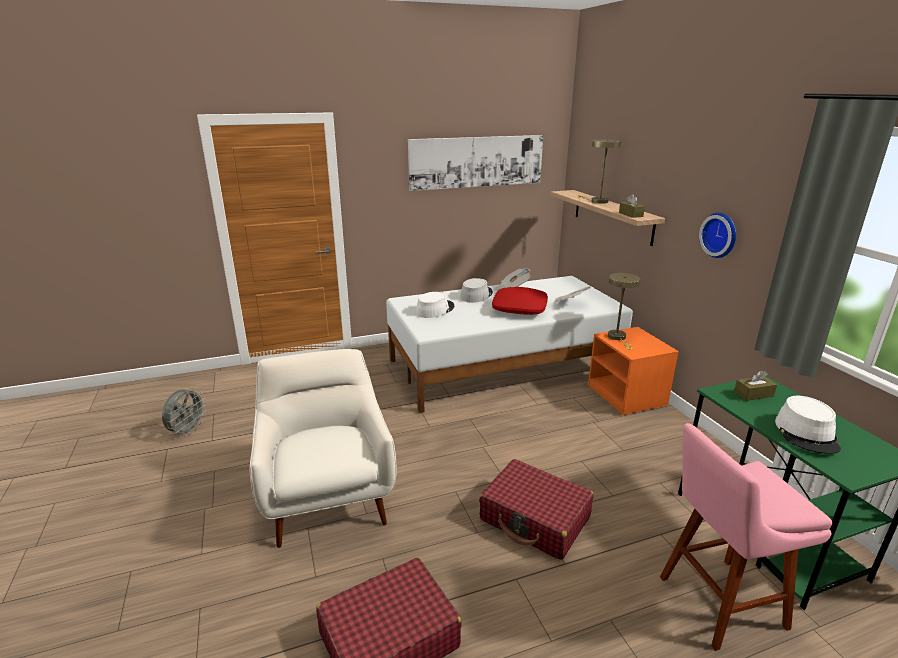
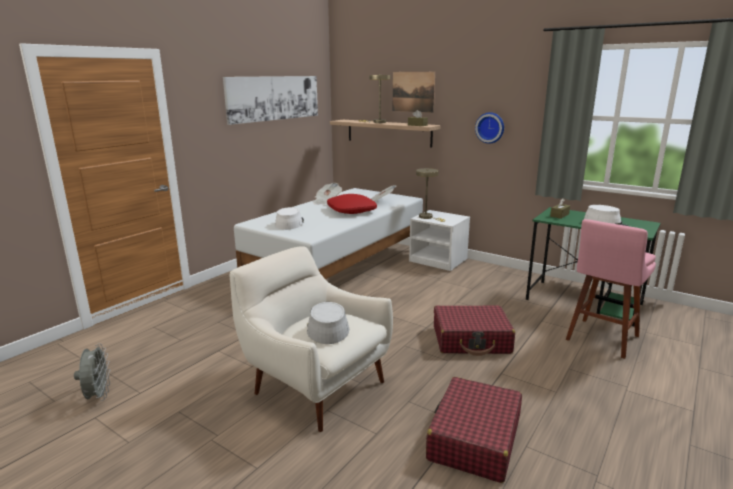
camera: 35 degrees left, 5 degrees down
grey hat [460,278,493,303] -> grey hat moved to [307,302,349,344]
orange nightstand [588,327,679,415] -> white nightstand [409,210,470,271]
none -> picture [393,72,435,113]

